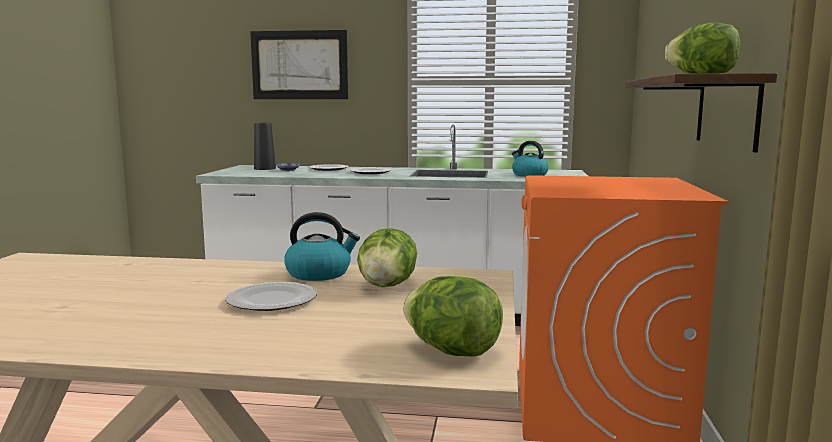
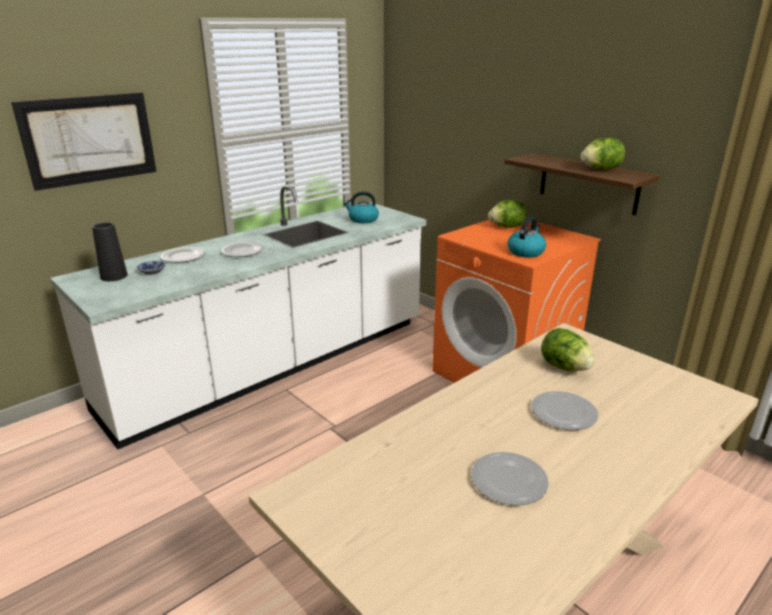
camera: 50 degrees left, 15 degrees up
kettle [284,212,360,281] -> kettle moved to [507,217,546,257]
lettuce [403,276,503,357] -> lettuce moved to [488,200,527,228]
none -> plate [471,452,549,505]

